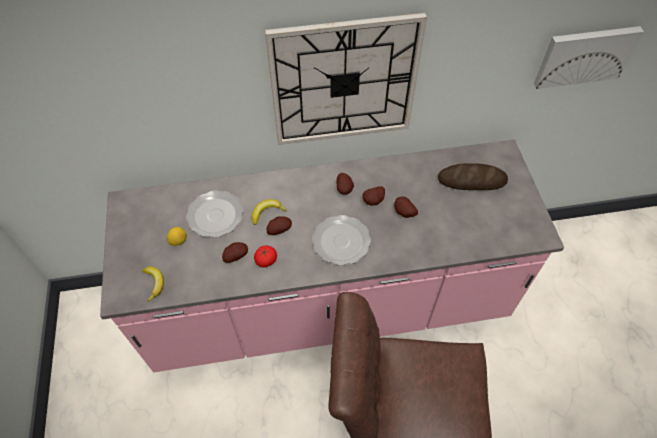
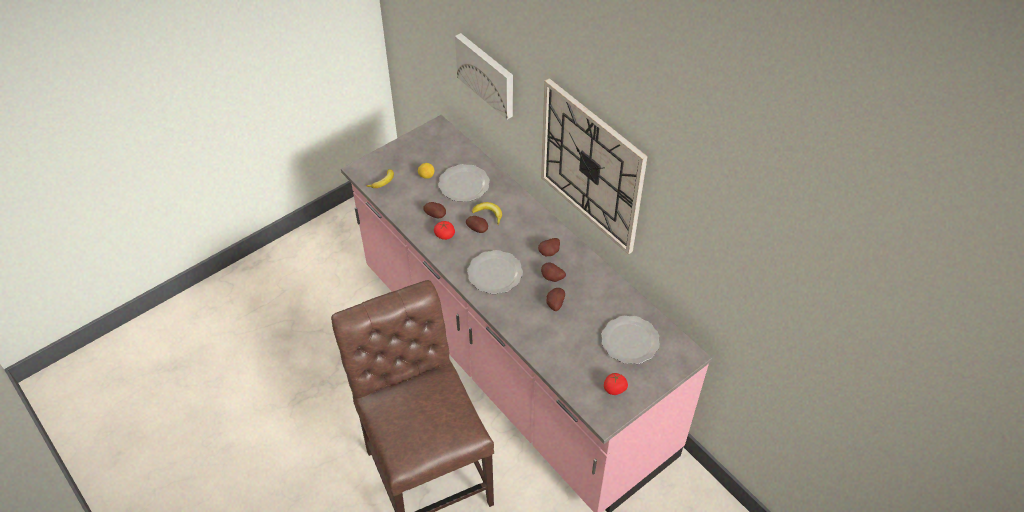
camera: 60 degrees right, 5 degrees down
bread [438,163,508,190] -> plate [601,316,660,364]
picture [534,26,644,89] -> picture moved to [455,33,513,119]
none -> tomato [604,372,628,395]

